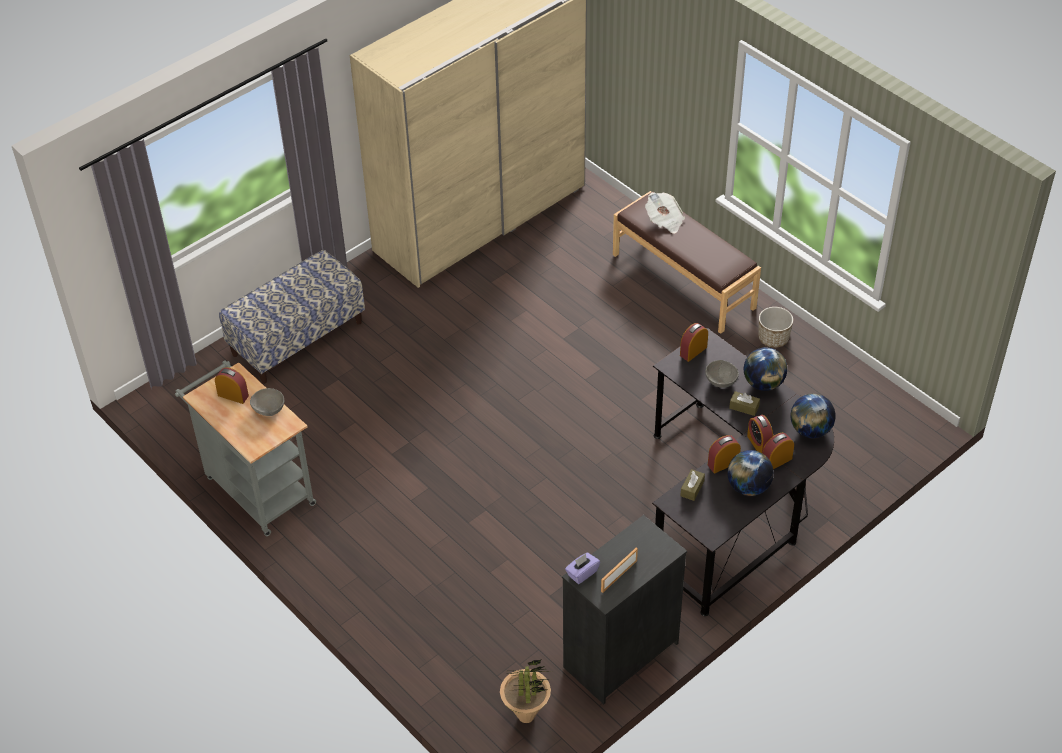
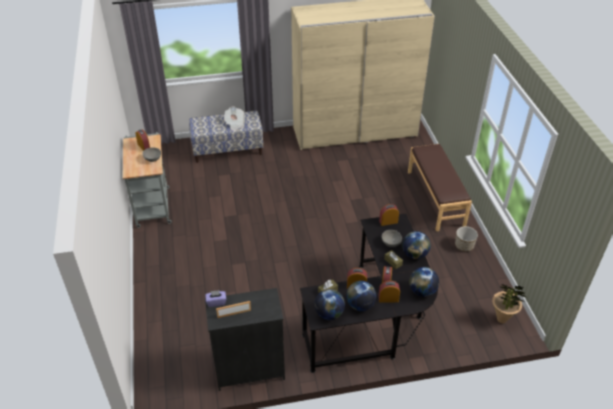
camera: 30 degrees right, 5 degrees down
potted plant [500,659,552,723] -> potted plant moved to [492,284,526,323]
newspaper [645,192,685,234] -> newspaper moved to [224,106,245,131]
none -> globe [314,289,345,320]

